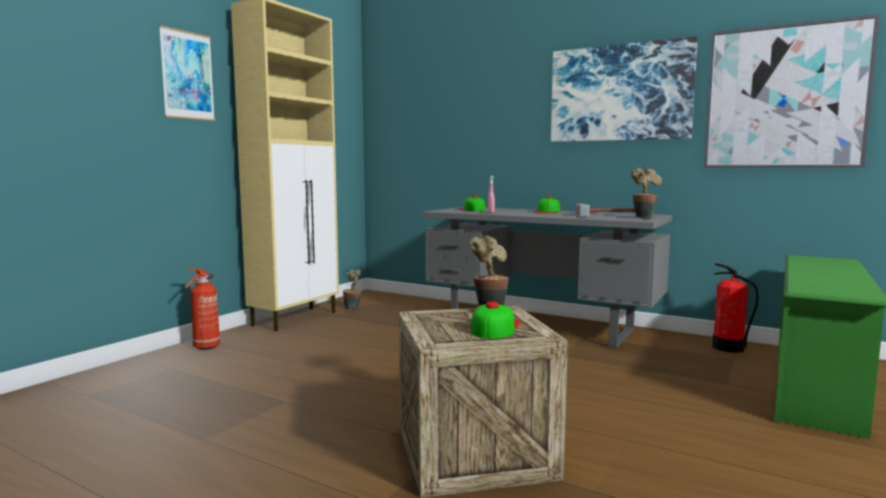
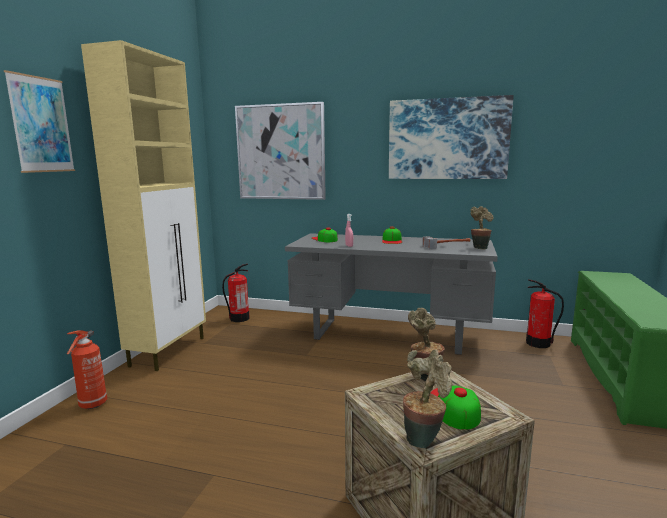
camera: 15 degrees left, 5 degrees up
potted plant [343,270,361,309] -> potted plant moved to [403,350,452,448]
picture [704,14,880,168] -> picture moved to [235,102,326,200]
none -> fire extinguisher [222,264,250,322]

